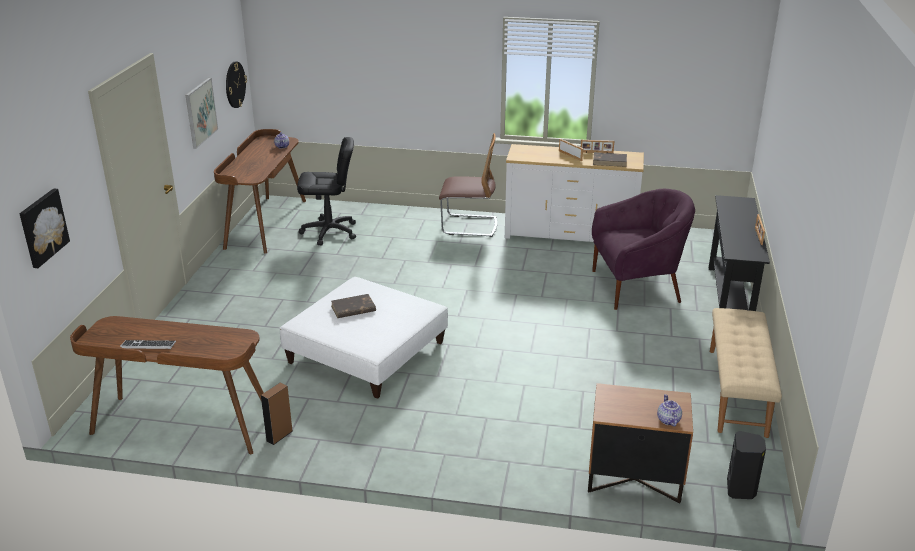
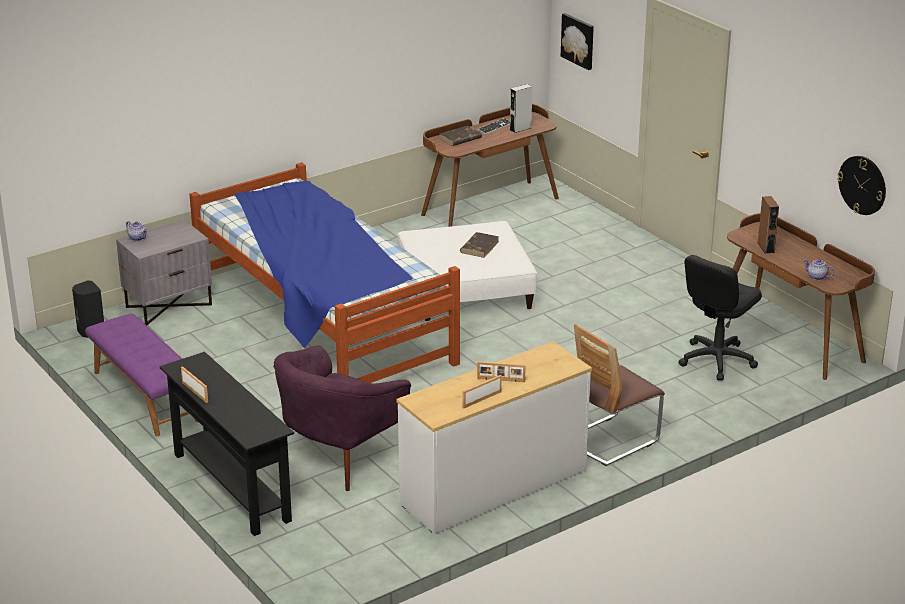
camera: 135 degrees right, 0 degrees up
picture [185,78,218,149] -> none
brown speaker [261,383,292,445] -> brown speaker moved to [758,196,779,254]
brown nightstand [588,383,693,504] -> grey nightstand [116,220,212,325]
brown book [593,152,627,167] -> brown book moved to [439,125,482,146]
beige bench [710,308,782,438] -> purple bench [85,314,198,436]
none -> bed [189,162,460,383]
none -> grey speaker [510,84,532,133]

